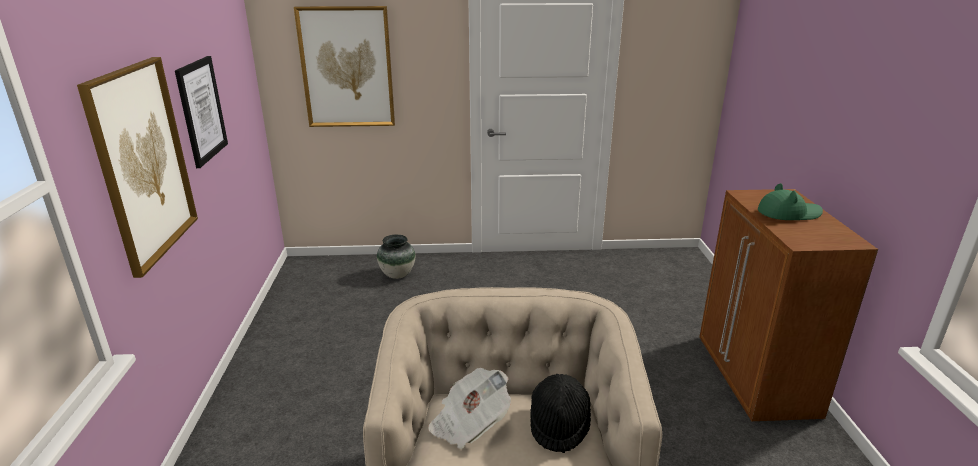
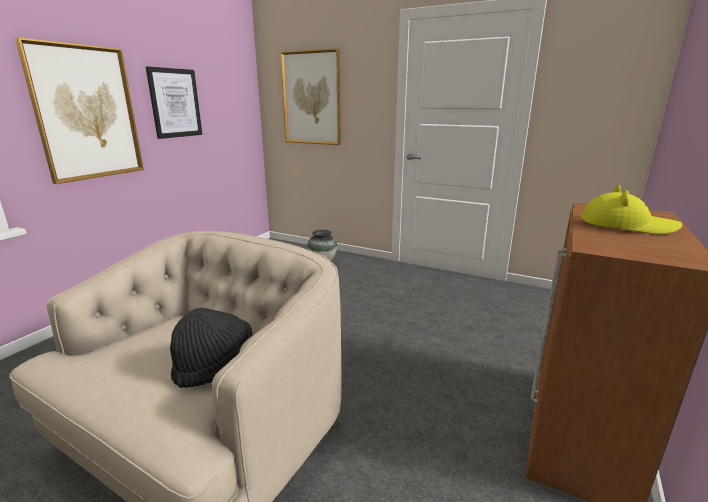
camera: 30 degrees right, 5 degrees down
newspaper [428,368,511,449] -> none
green hat [758,183,823,220] -> yellow hat [581,185,682,235]

